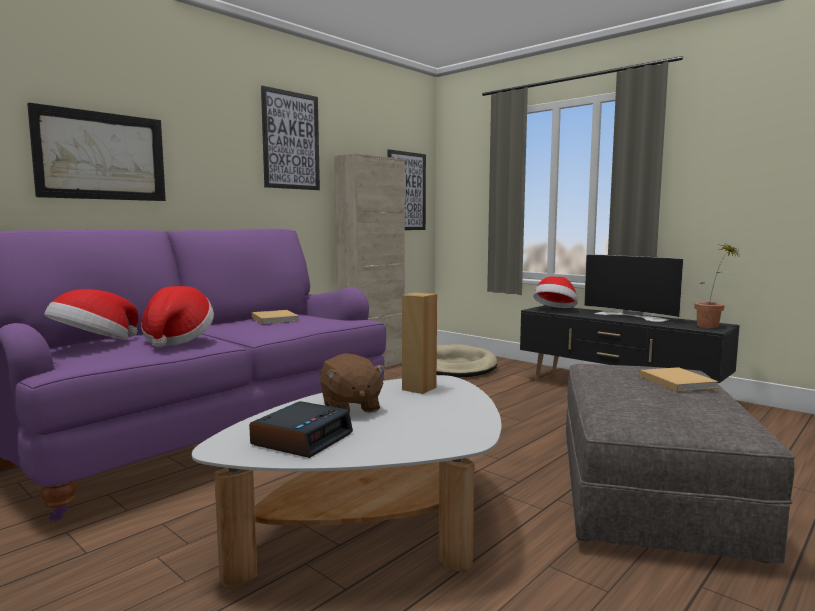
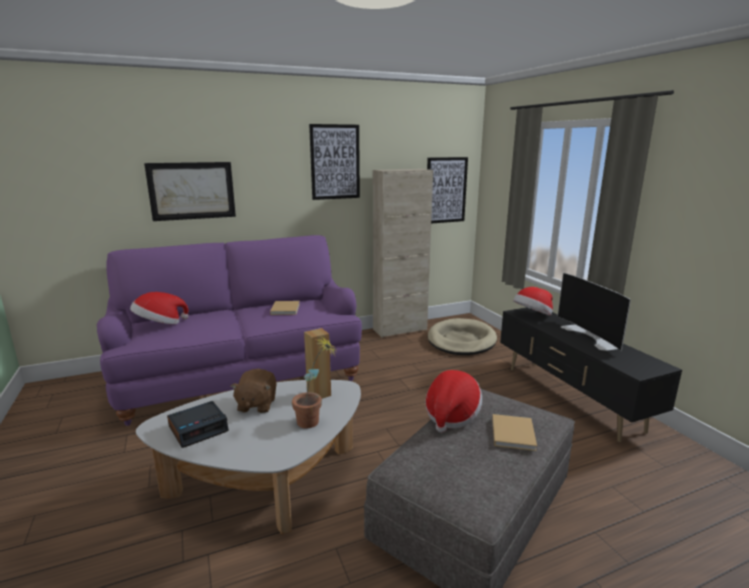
camera: 25 degrees right, 10 degrees up
hat [141,286,214,347] -> hat moved to [425,370,482,433]
potted plant [695,243,738,328] -> potted plant moved to [292,338,338,428]

